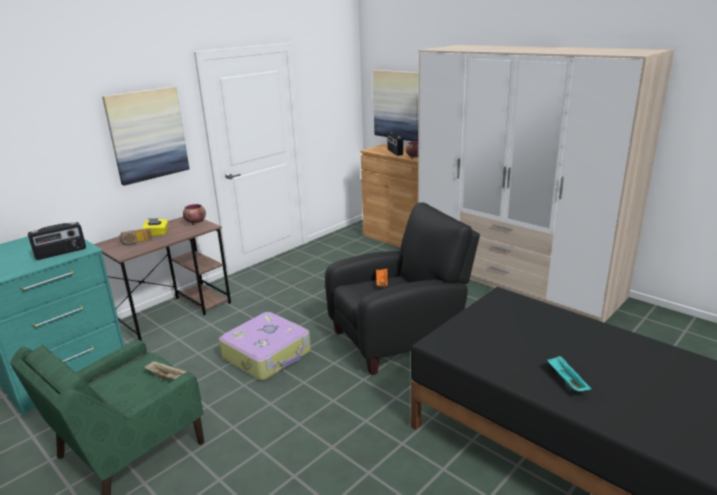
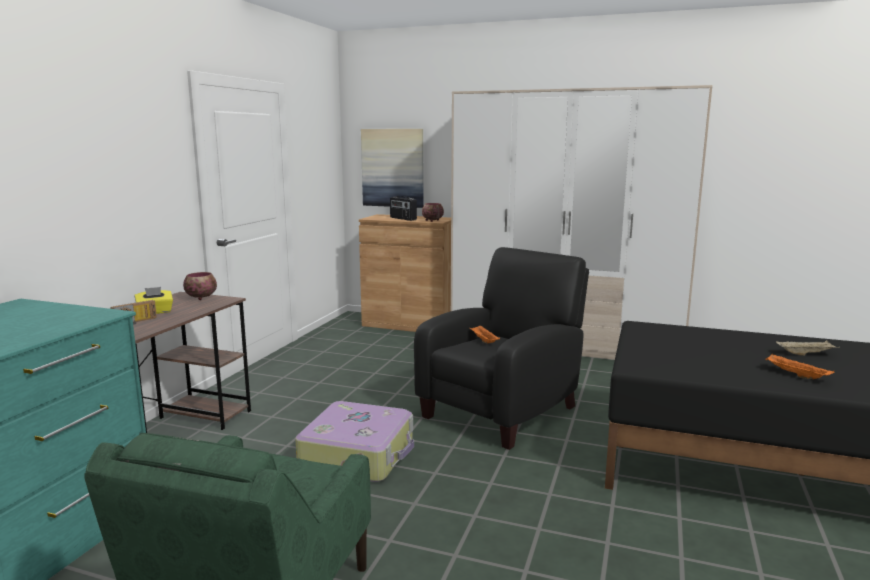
camera: 25 degrees left, 10 degrees down
radio [28,222,86,260] -> none
picture [102,87,190,186] -> none
beige tray [144,361,187,379] -> beige tray moved to [776,340,840,356]
turquoise tray [547,356,591,391] -> orange tray [765,354,834,379]

